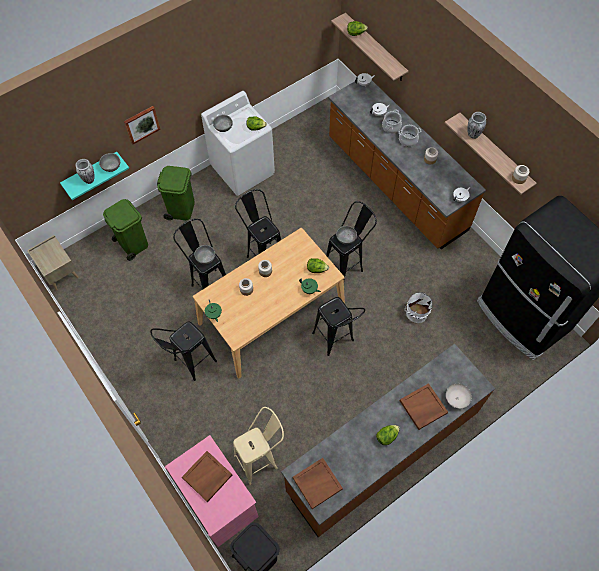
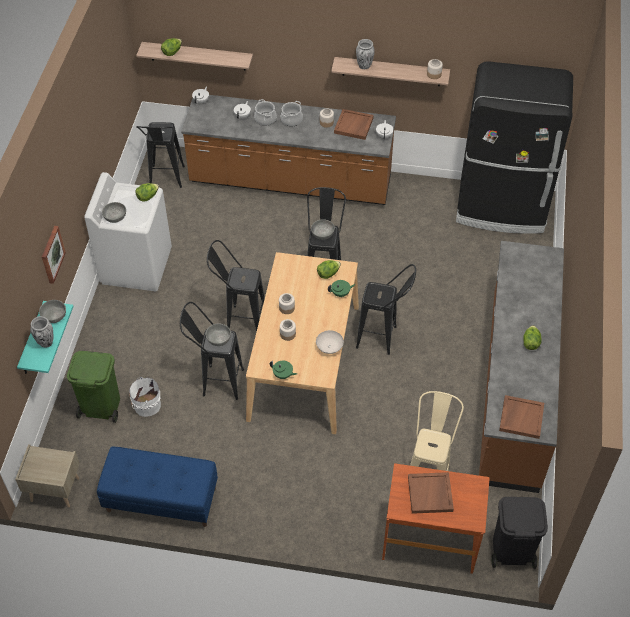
camera: 45 degrees left, 10 degrees down
black stool [150,321,217,381] -> black stool moved to [136,122,185,188]
green trash can [157,166,195,220] -> none
pink desk [165,435,259,547] -> brown desk [382,463,490,574]
brown tray [400,383,448,430] -> brown tray moved to [334,109,374,140]
white bucket [405,292,432,323] -> white bucket moved to [129,377,161,417]
white bowl [446,384,472,409] -> white bowl moved to [316,330,344,354]
none -> blue bench [97,447,218,527]

